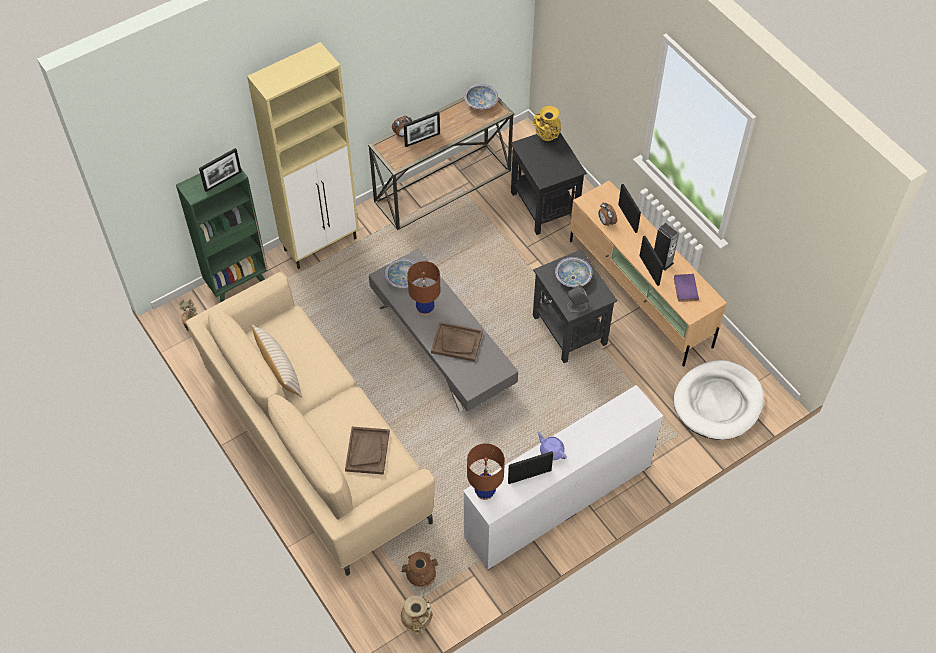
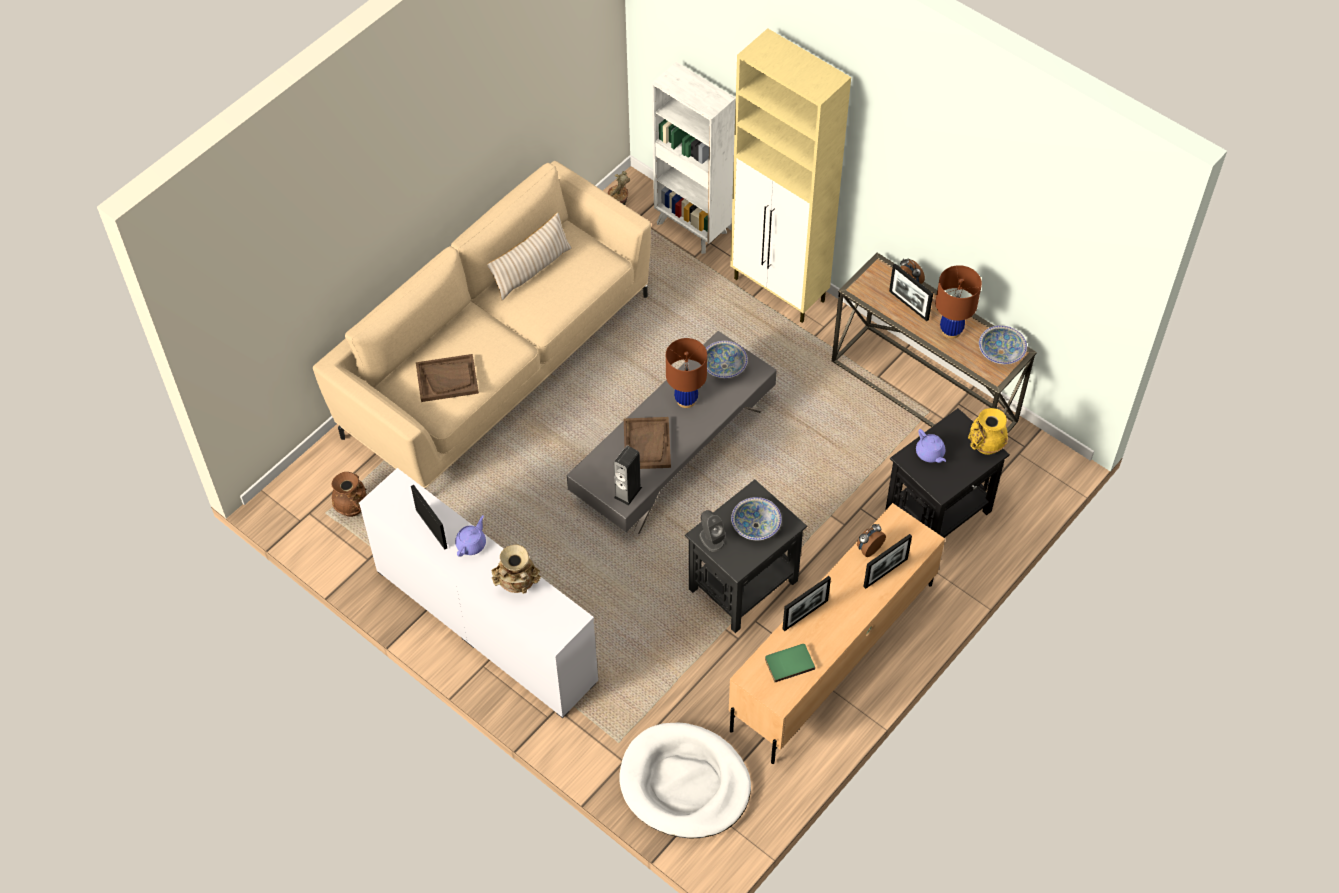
camera: 75 degrees right, 0 degrees up
green bookcase [176,169,268,303] -> white bookcase [652,62,736,254]
picture frame [199,148,242,192] -> none
beige vase [401,596,433,634] -> beige vase moved to [492,545,541,594]
brown table lamp [467,443,505,500] -> brown table lamp moved to [935,265,982,339]
speaker [654,223,679,271] -> speaker moved to [614,445,642,506]
purple book [674,274,699,302] -> green book [765,644,815,682]
none -> purple teapot [916,429,946,463]

